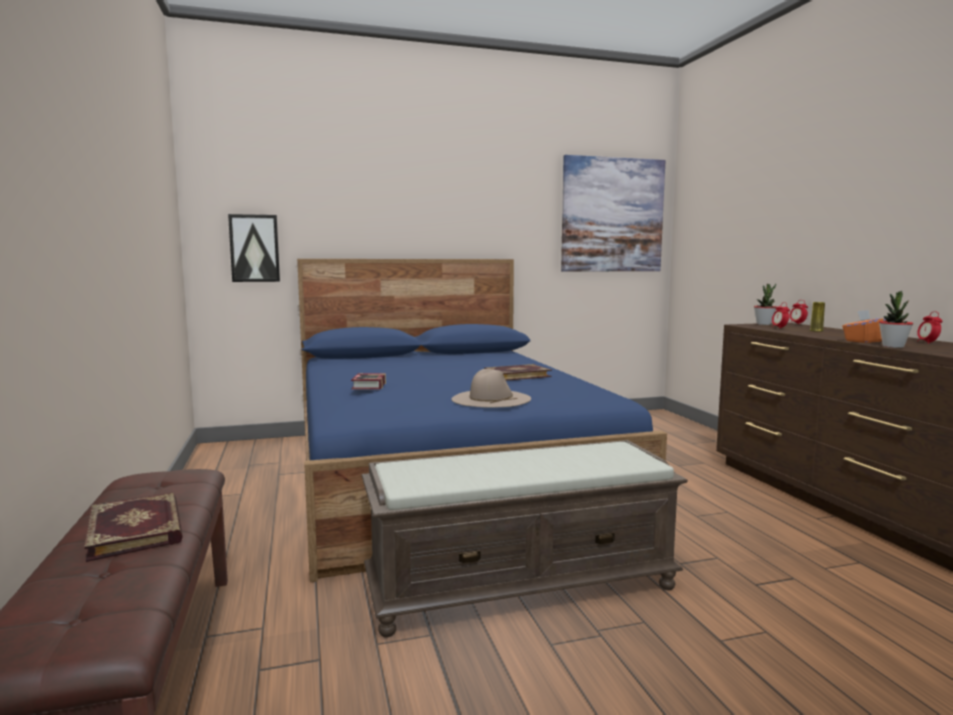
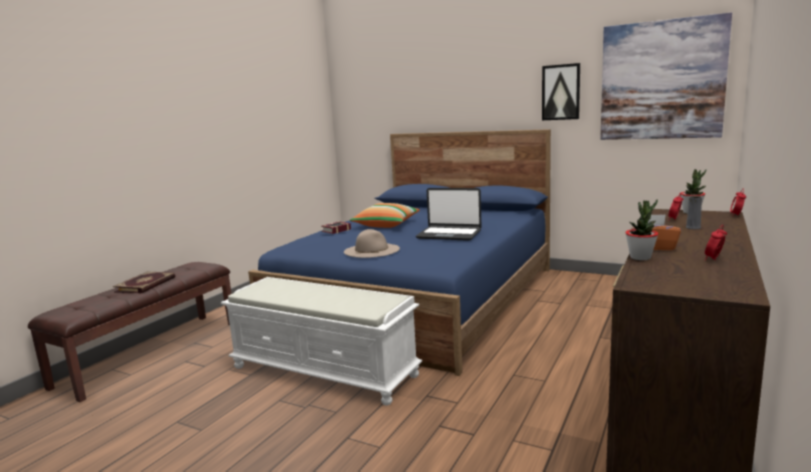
camera: 45 degrees right, 5 degrees up
picture [228,214,280,282] -> picture moved to [542,63,580,120]
brown bench [361,440,688,637] -> white bench [221,277,422,405]
book [484,364,552,381] -> laptop [416,188,481,241]
yellow vase [810,302,825,332] -> grey vase [686,196,702,229]
none -> pillow [350,203,420,228]

